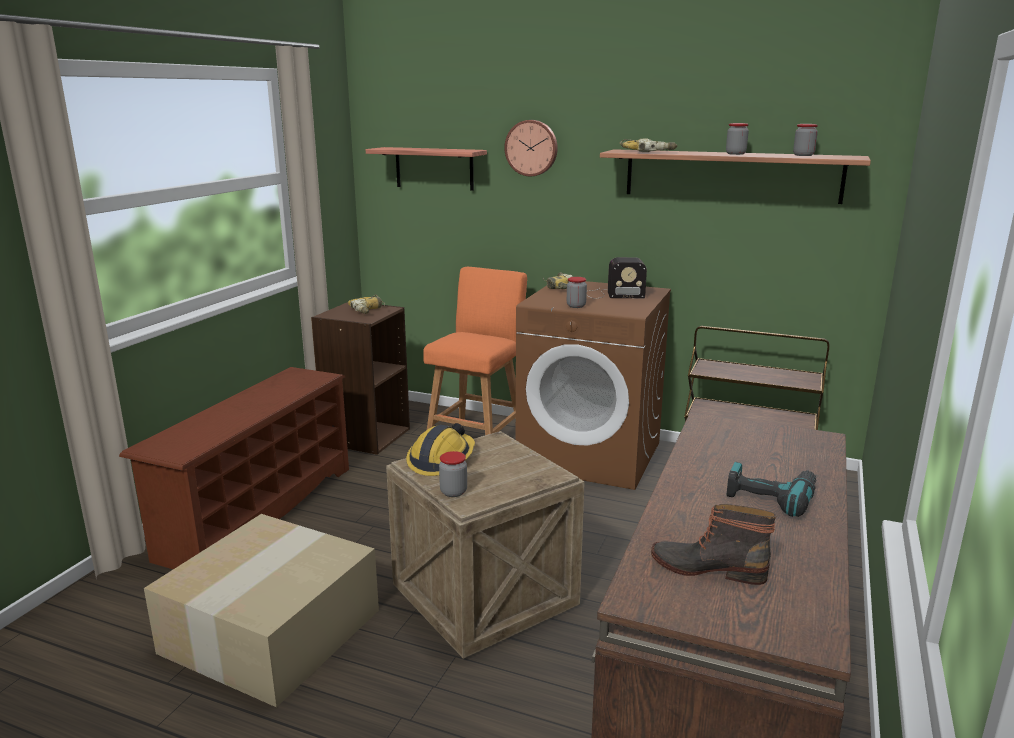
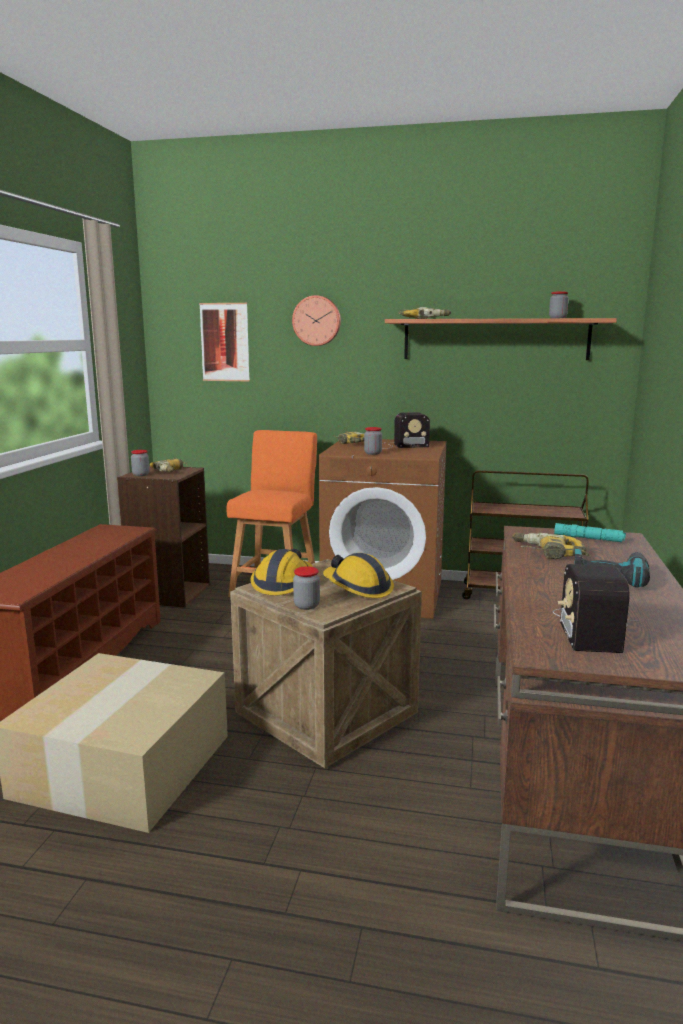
camera: 10 degrees left, 5 degrees down
shelf [366,147,487,191] -> picture [199,303,250,381]
boot [651,504,776,585] -> radio [553,564,639,653]
jar [726,123,749,155] -> jar moved to [131,450,150,476]
none -> hard hat [323,553,394,598]
none -> power drill [512,533,589,559]
none -> turquoise flashlight [554,523,626,542]

